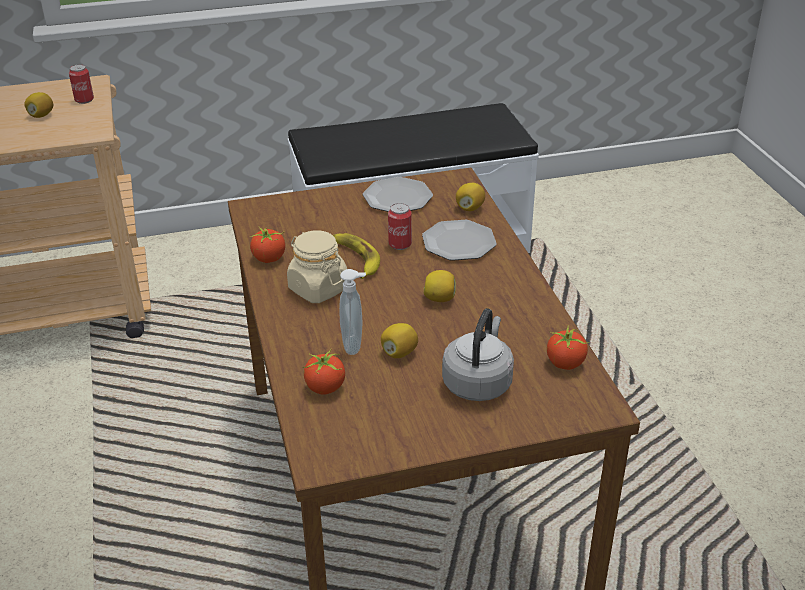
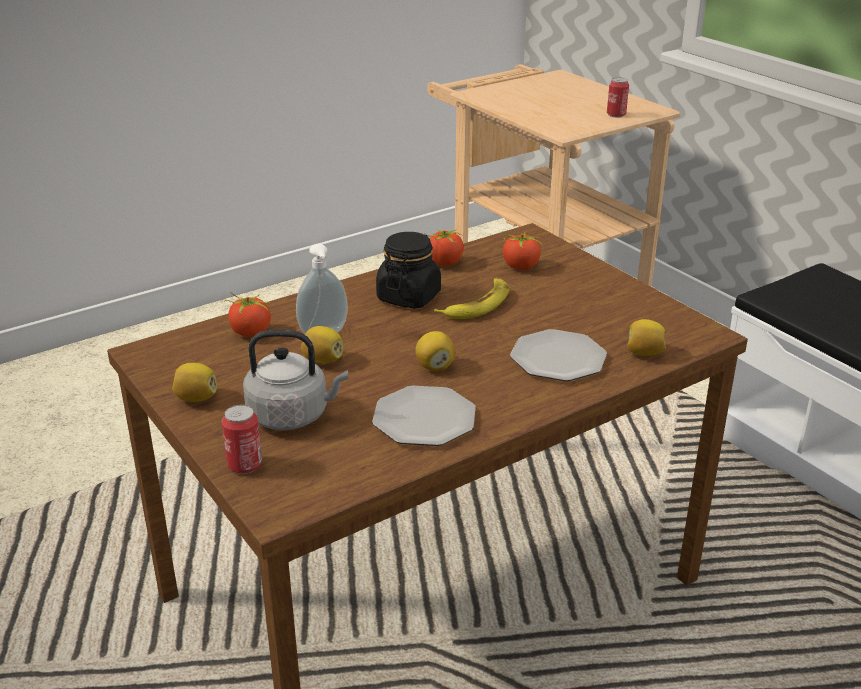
camera: 70 degrees right, 5 degrees down
lemon [24,92,53,118] -> lemon moved to [172,363,217,402]
beige jar [287,230,347,303] -> black jar [376,232,441,309]
plate [363,177,433,212] -> plate moved to [372,385,476,446]
can [388,203,412,250] -> can moved to [222,405,262,474]
tomato [547,325,589,370] -> tomato moved to [503,232,543,270]

